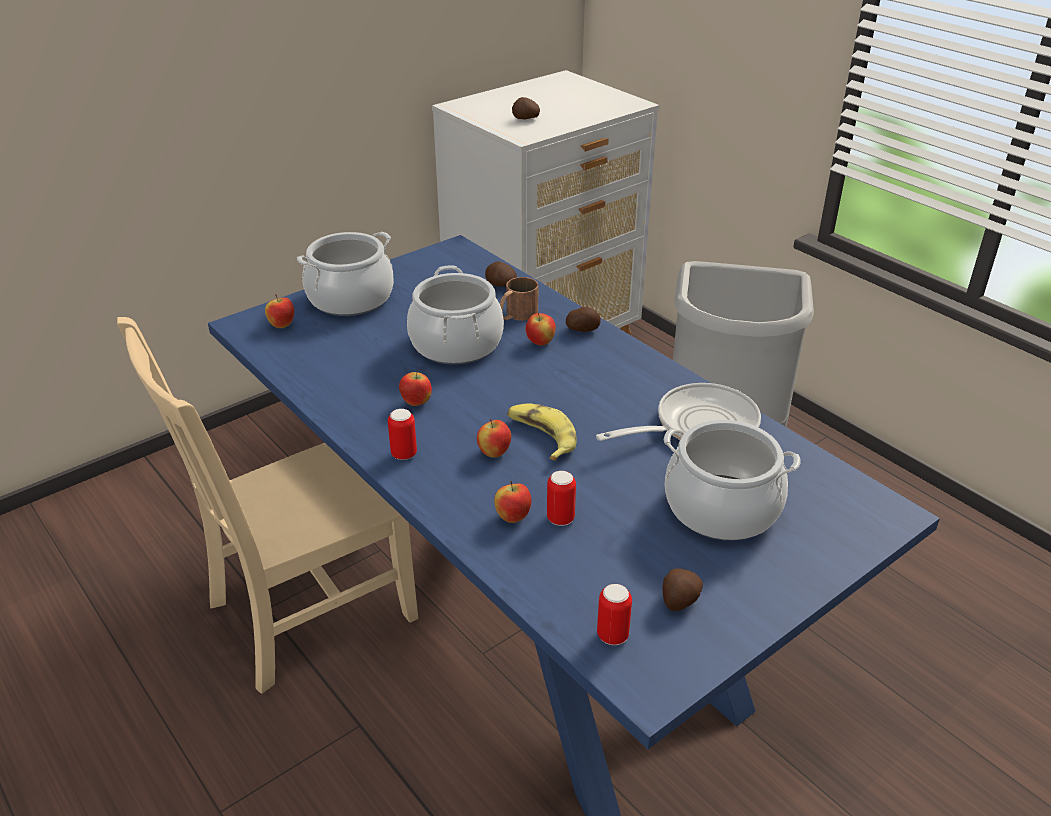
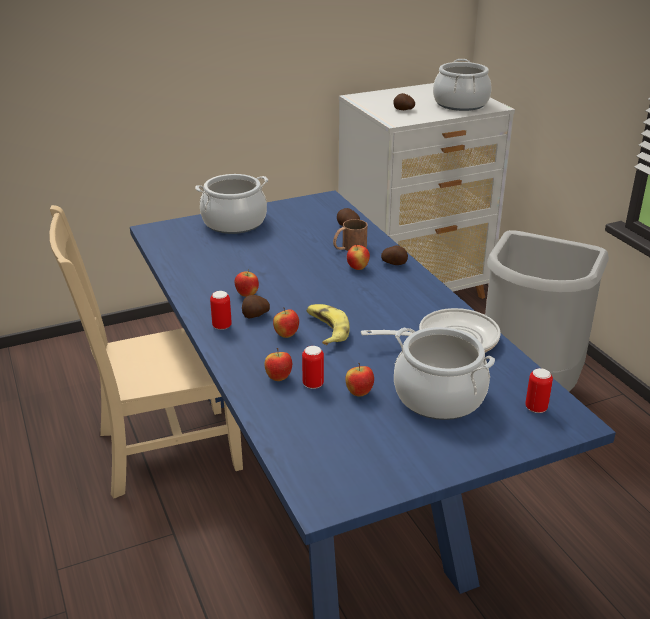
camera: 15 degrees right, 5 degrees down
apple [265,294,294,328] -> apple moved to [345,363,374,397]
cooking pot [407,265,504,365] -> cooking pot moved to [433,59,491,111]
can [597,584,632,645] -> can moved to [525,368,553,413]
potato [663,568,703,611] -> potato moved to [242,295,270,319]

